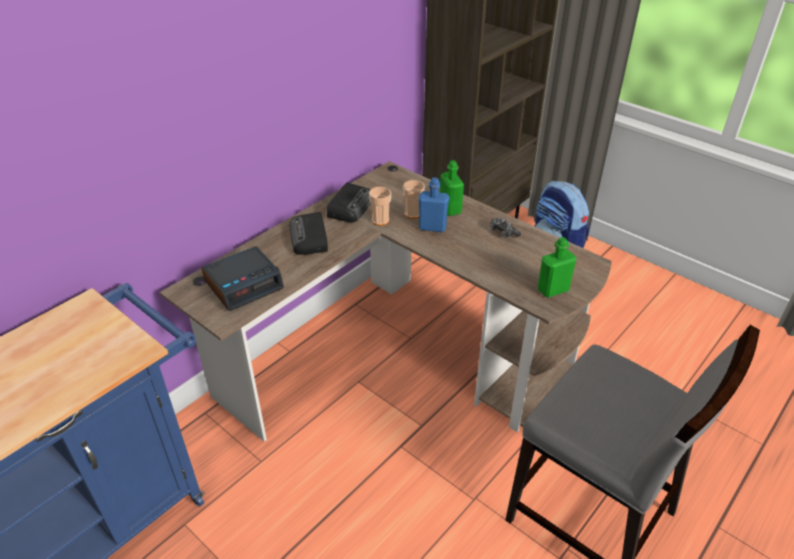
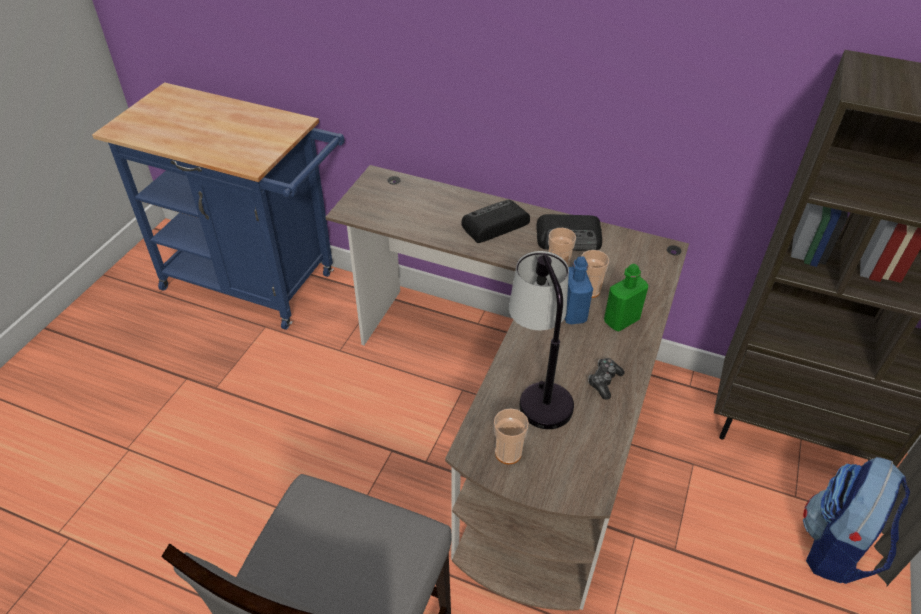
camera: 70 degrees right, 5 degrees up
alarm clock [201,246,284,311] -> none
green bottle [538,237,576,298] -> cup [494,408,529,464]
none -> table lamp [509,251,574,429]

